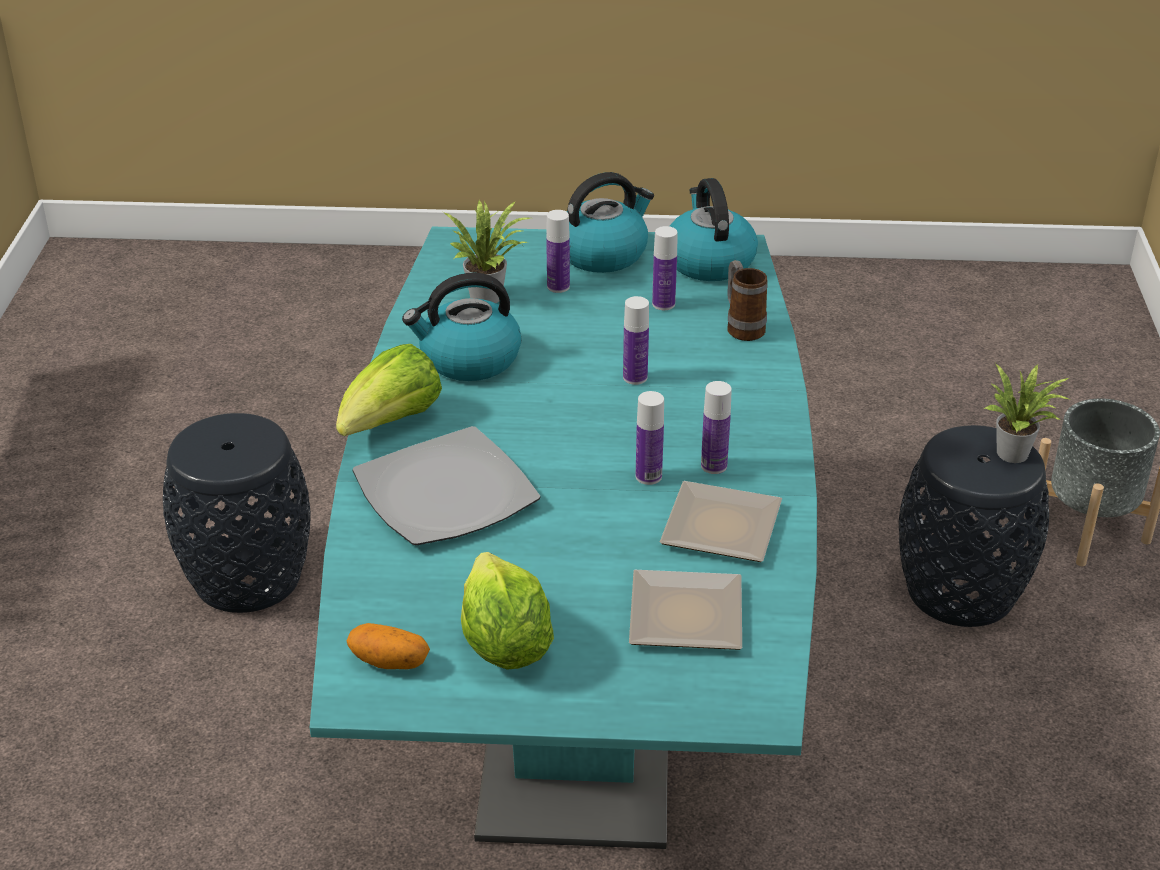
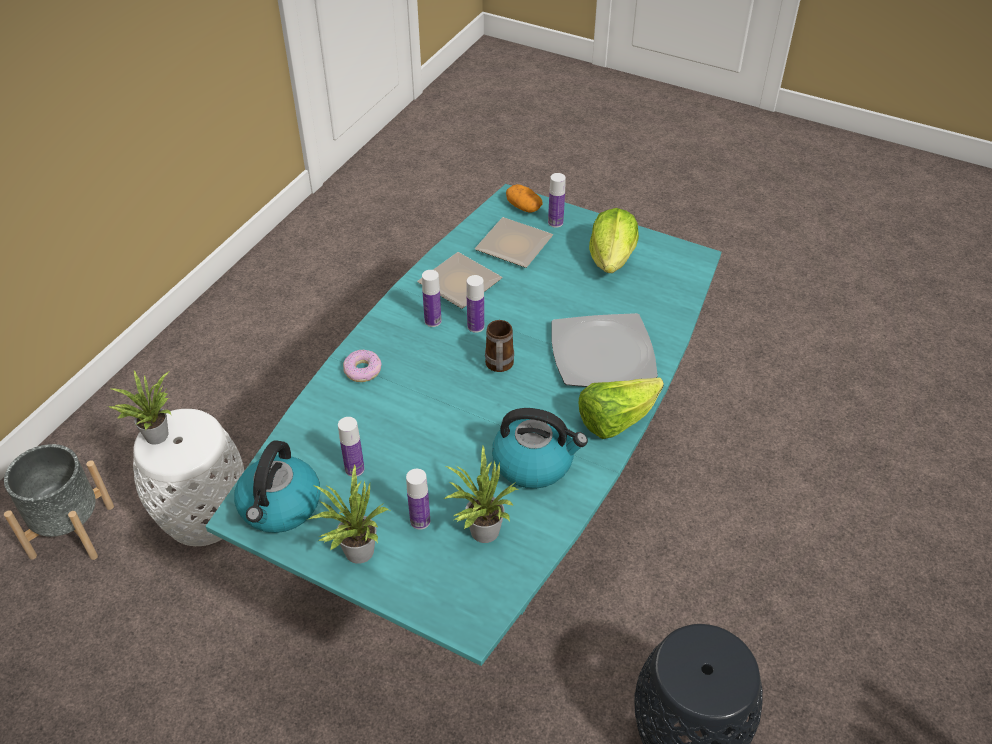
camera: 155 degrees left, 10 degrees up
potato [347,623,430,669] -> potato moved to [506,184,543,213]
kettle [566,172,654,273] -> potted plant [309,464,389,564]
bottle [623,296,649,385] -> bottle moved to [548,173,566,228]
mug [727,260,768,341] -> mug moved to [485,320,514,372]
black stool [899,425,1049,627] -> white stool [133,409,244,546]
none -> donut [343,350,381,382]

